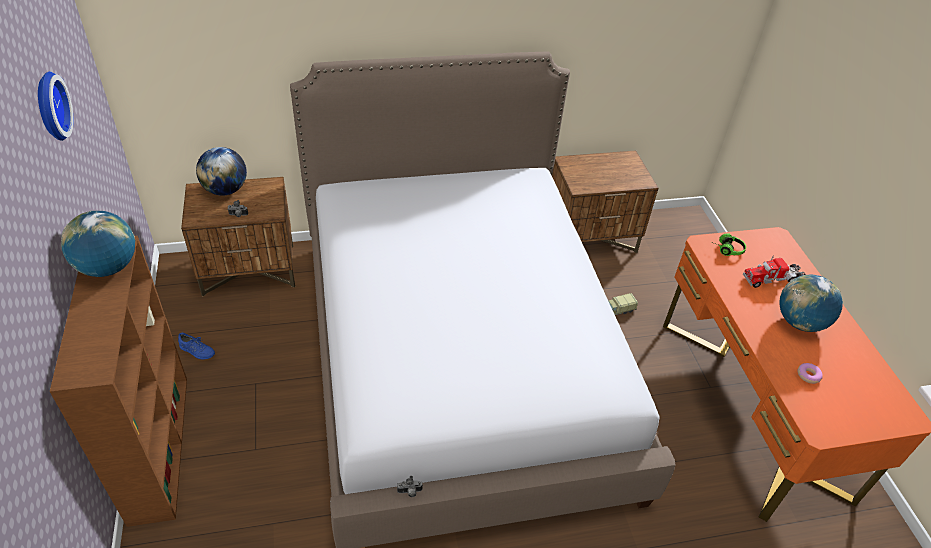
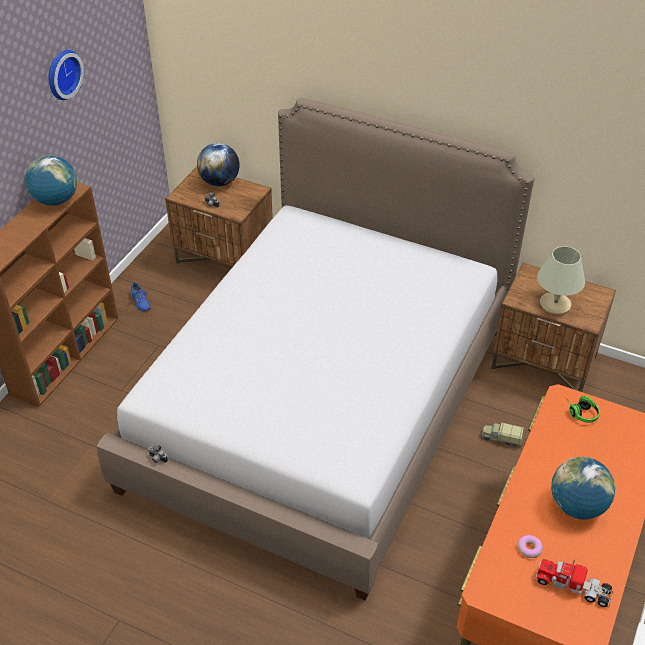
camera: 40 degrees right, 0 degrees up
toy truck [743,256,806,288] -> toy truck moved to [535,559,615,607]
none -> beige table lamp [537,246,585,314]

